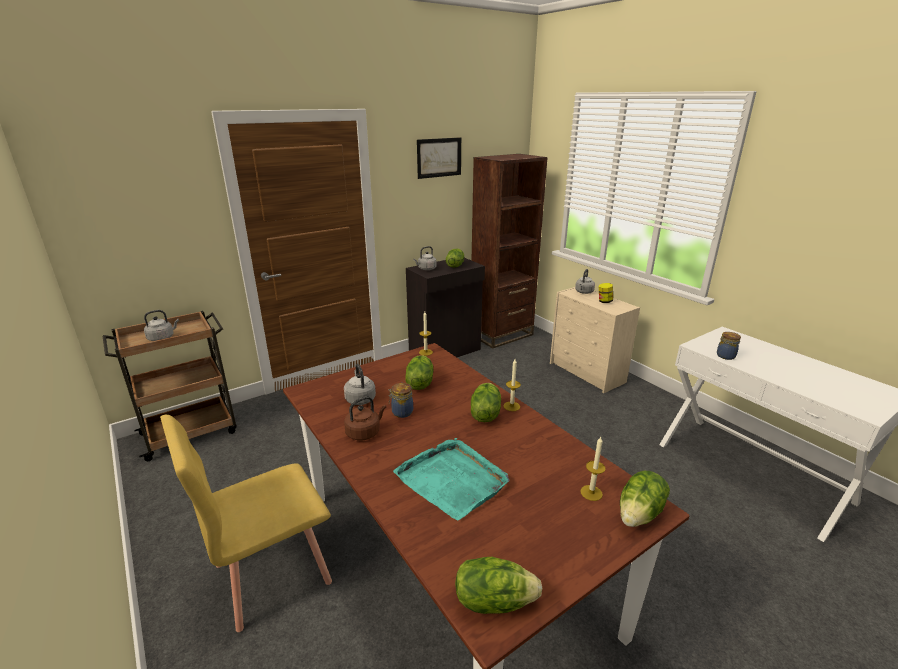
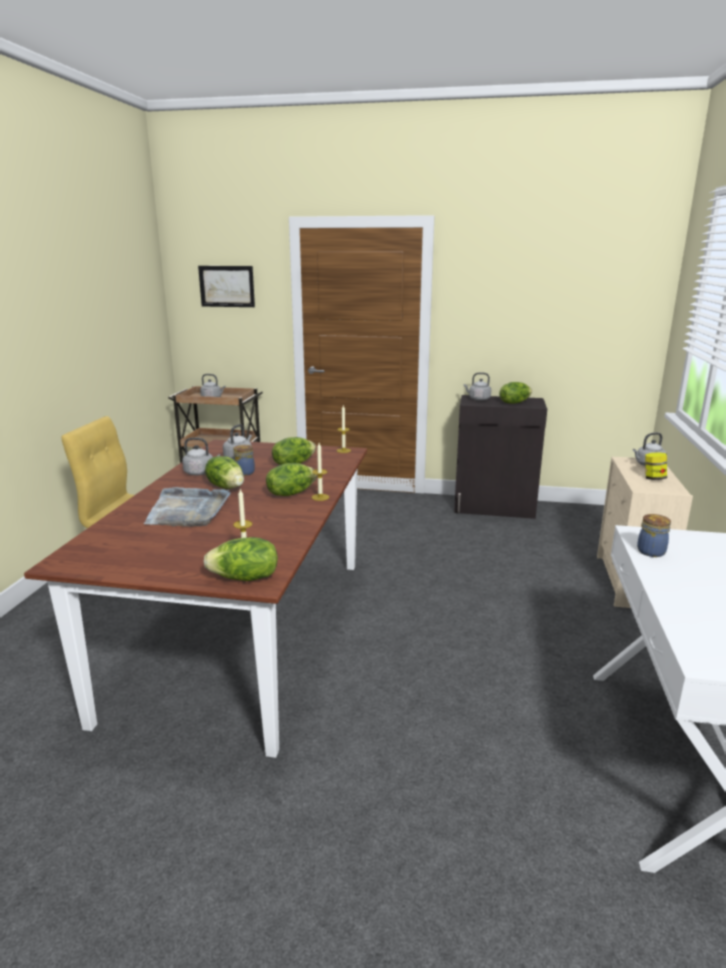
camera: 45 degrees right, 5 degrees down
brown kettle [344,396,386,441] -> grey kettle [182,438,220,475]
turquoise tray [393,438,509,520] -> grey tray [144,487,231,527]
picture [417,137,461,179] -> picture moved to [198,266,255,307]
lettuce [455,557,542,614] -> lettuce moved to [205,456,244,489]
brown bookcase [471,154,548,348] -> none

